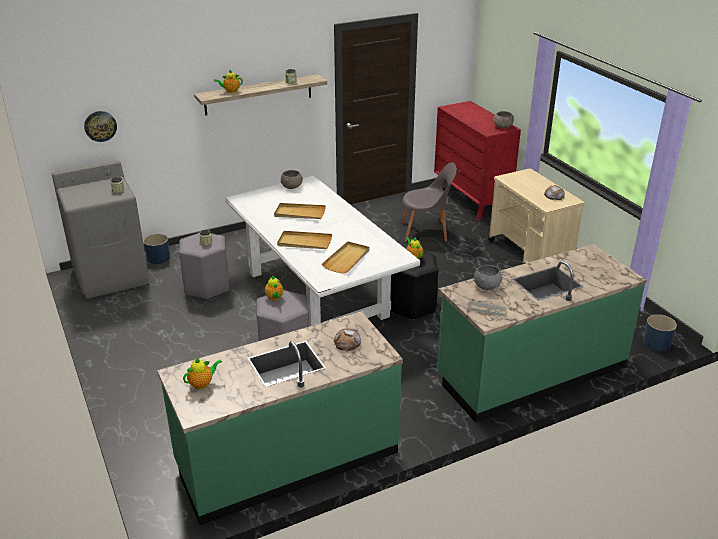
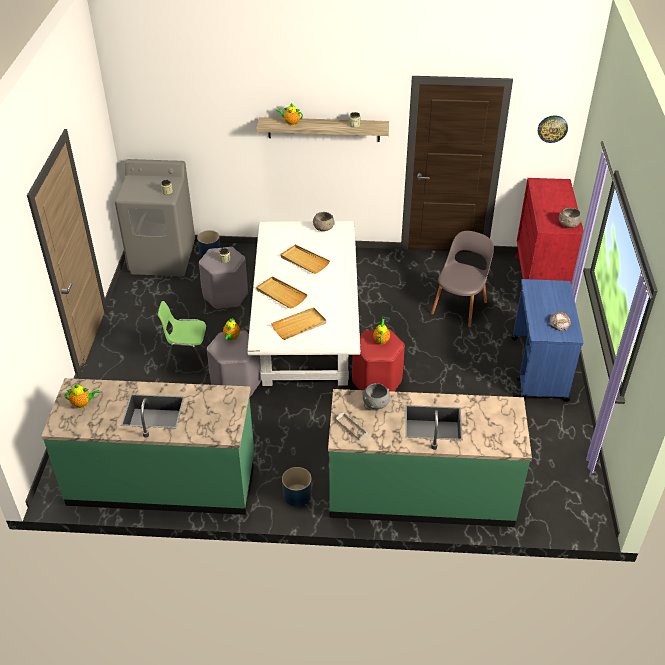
camera: 30 degrees right, 10 degrees up
wall clock [84,111,117,142] -> wall clock moved to [538,115,568,143]
bread [333,328,361,352] -> none
black stool [390,252,439,320] -> red stool [352,329,405,392]
grey chair [401,162,457,242] -> grey chair turned 90 degrees counterclockwise [431,231,494,327]
beige cart [488,168,585,265] -> blue cart [512,279,584,402]
blue planter [643,314,677,351] -> blue planter moved to [282,467,312,506]
none -> green chair [158,301,211,375]

